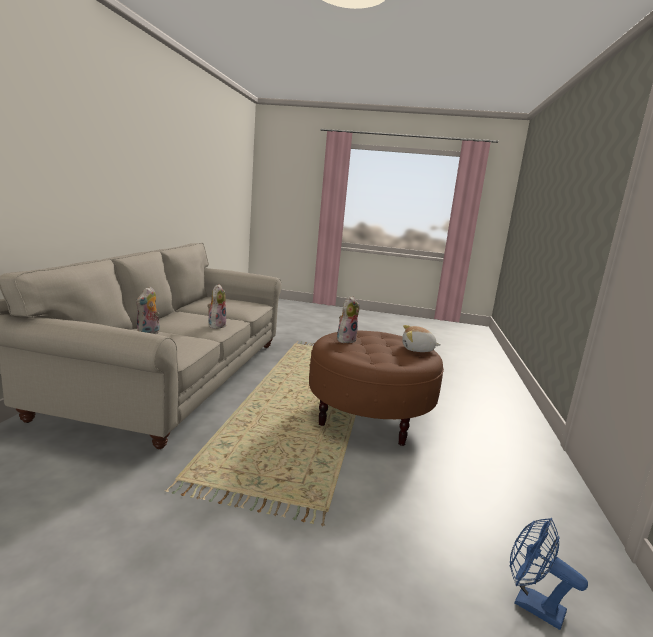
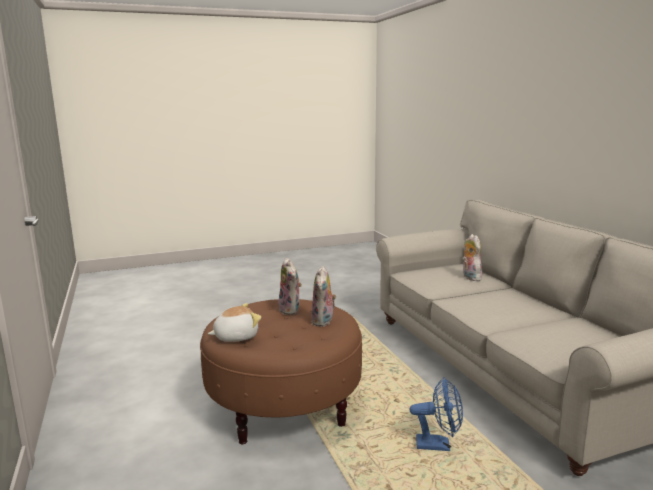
camera: 150 degrees right, 0 degrees up
plush toy [207,284,226,329] -> plush toy moved to [278,258,302,315]
blue fan [510,518,588,630] -> blue fan moved to [410,377,463,451]

